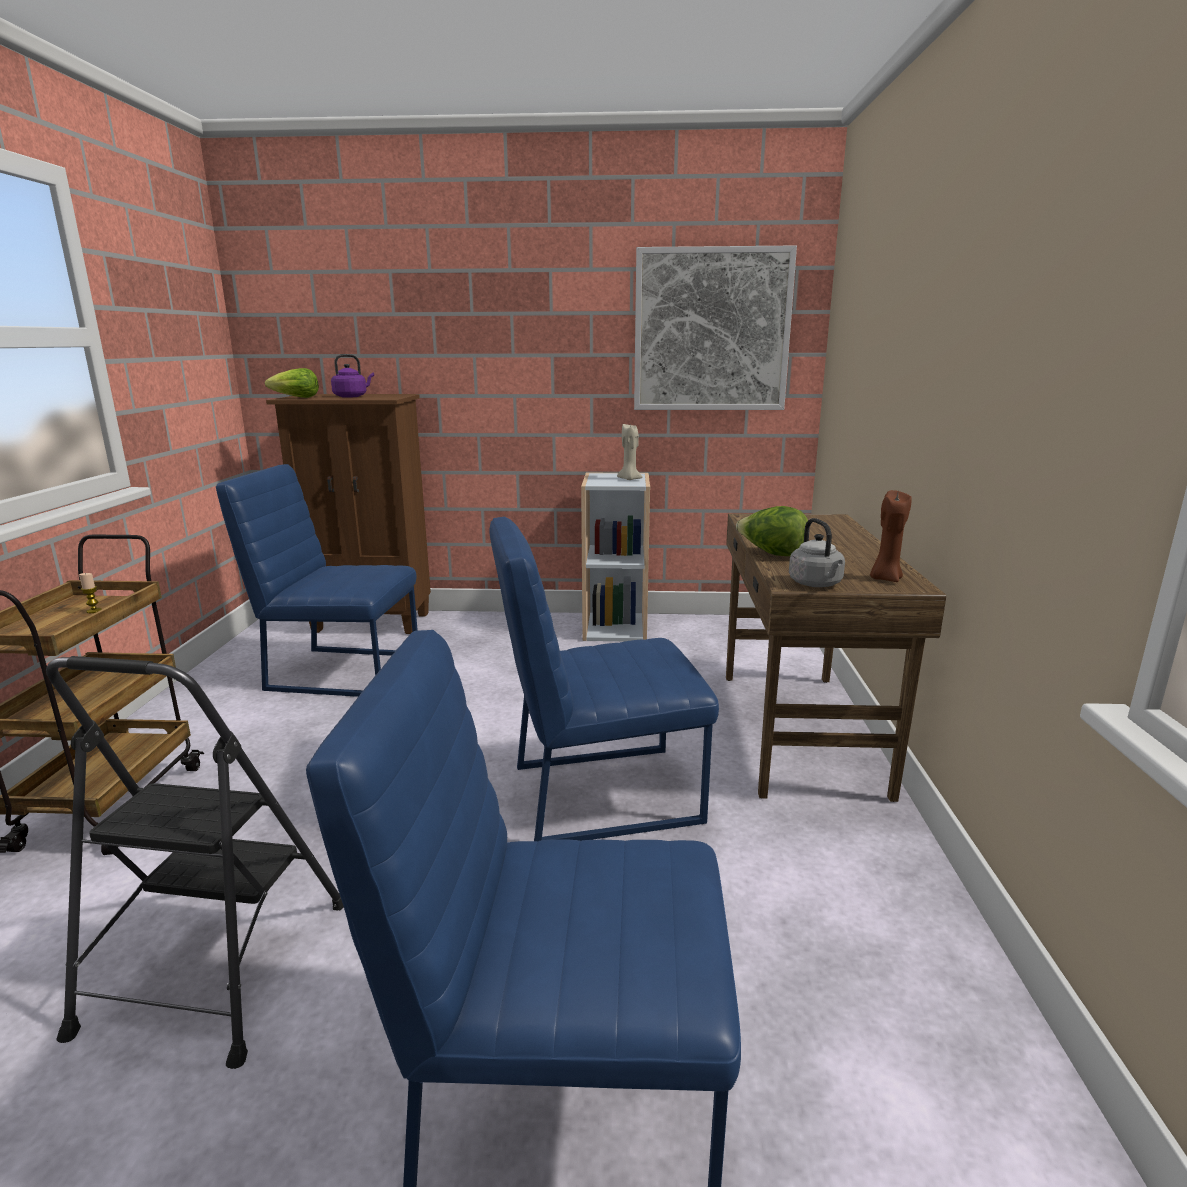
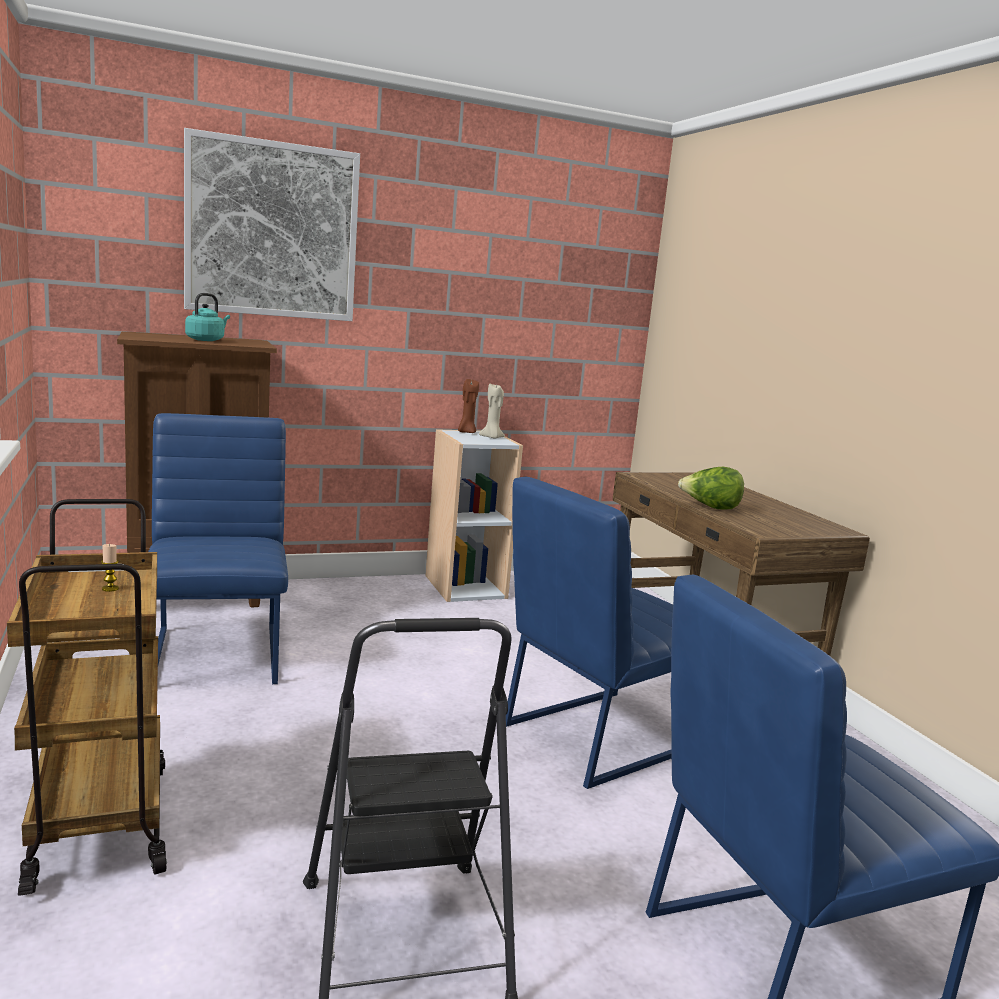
camera: 25 degrees left, 5 degrees down
blue chair [216,464,418,697] -> blue chair turned 90 degrees clockwise [148,413,288,684]
lettuce [265,368,319,398] -> none
purple kettle [331,354,374,398] -> turquoise kettle [185,293,230,341]
picture [634,245,797,410] -> picture moved to [184,128,360,321]
grey kettle [789,518,845,587] -> none
brown candle [870,490,912,582] -> brown candle moved to [458,379,479,433]

